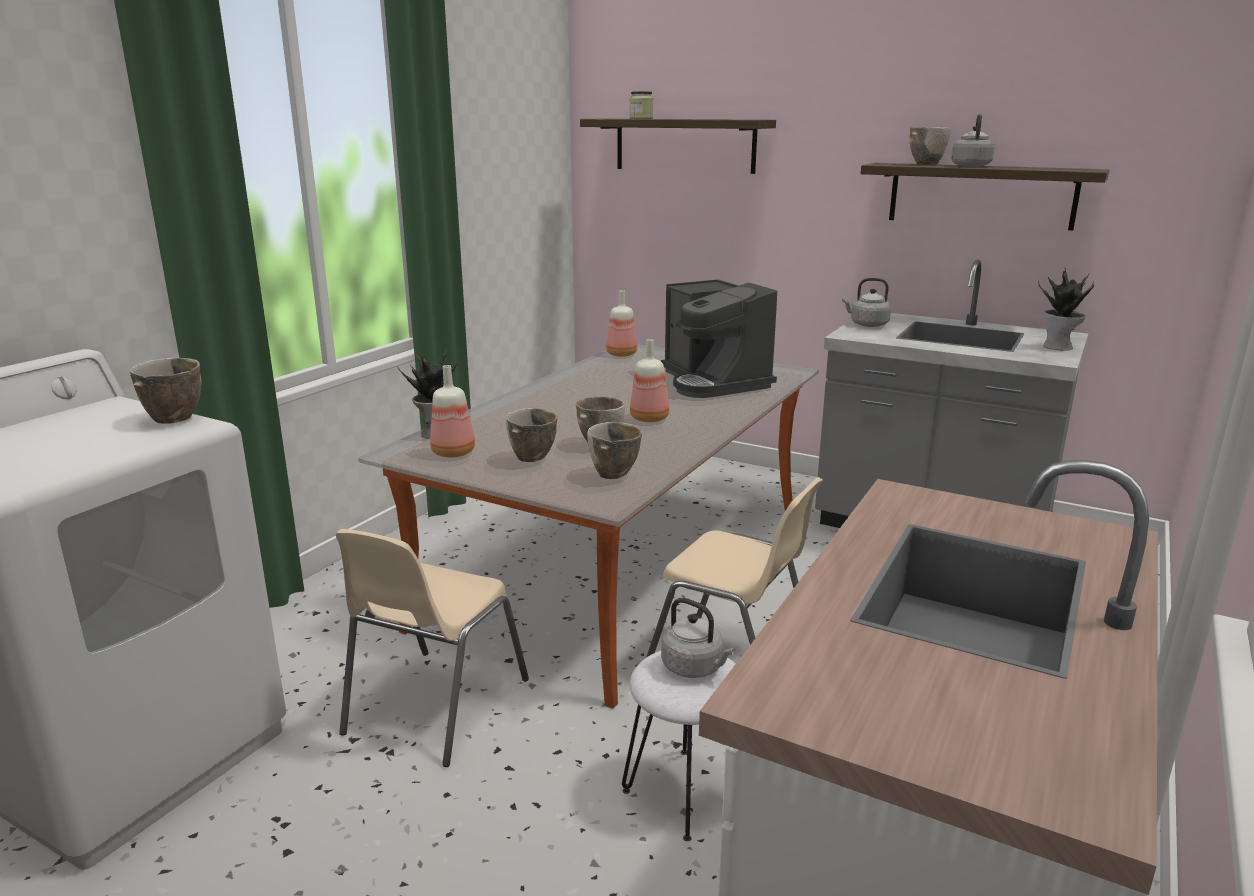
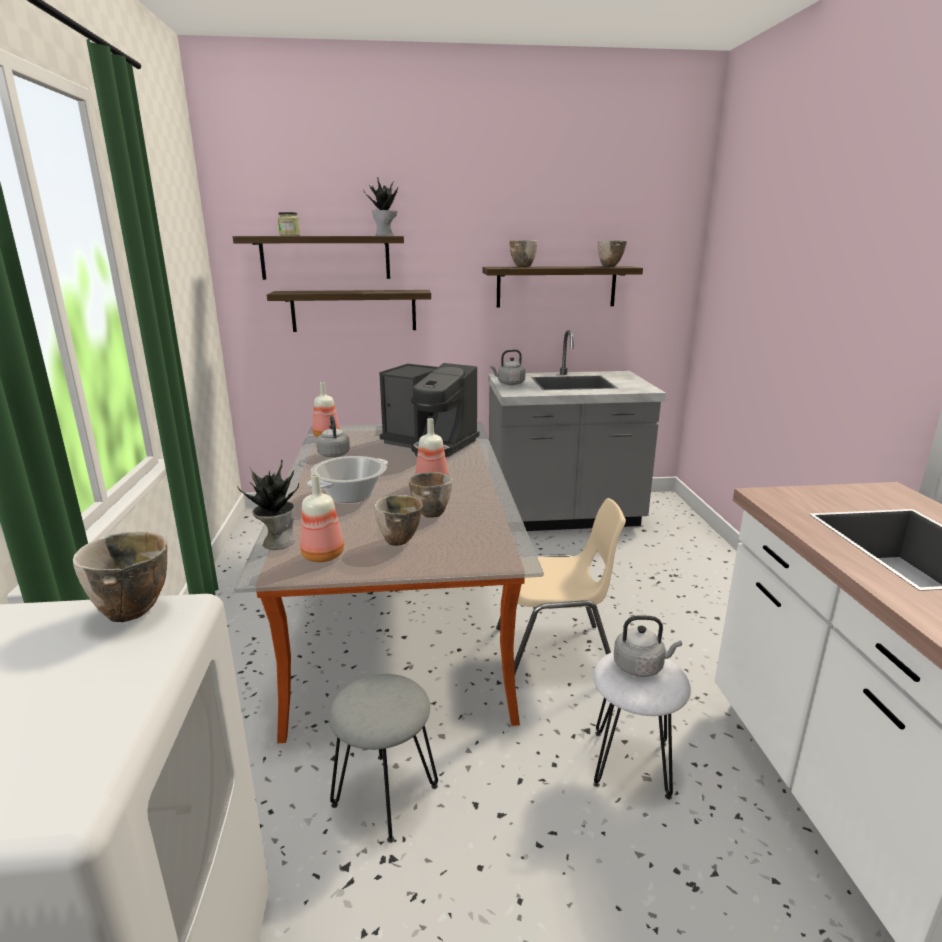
camera: 35 degrees left, 0 degrees up
beige chair [336,529,529,767] -> grey stool [329,674,438,843]
bowl [587,422,642,479] -> bowl moved to [598,240,627,267]
grey kettle [951,114,995,167] -> grey kettle moved to [316,415,350,457]
potted plant [1038,268,1094,351] -> potted plant moved to [363,178,398,236]
none -> shelf [267,290,431,332]
none -> cooking pot [307,456,388,503]

